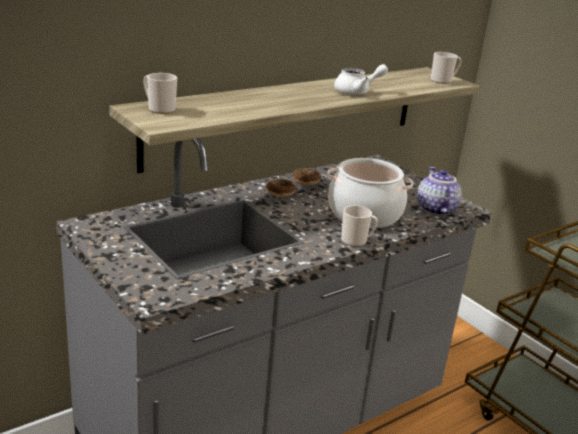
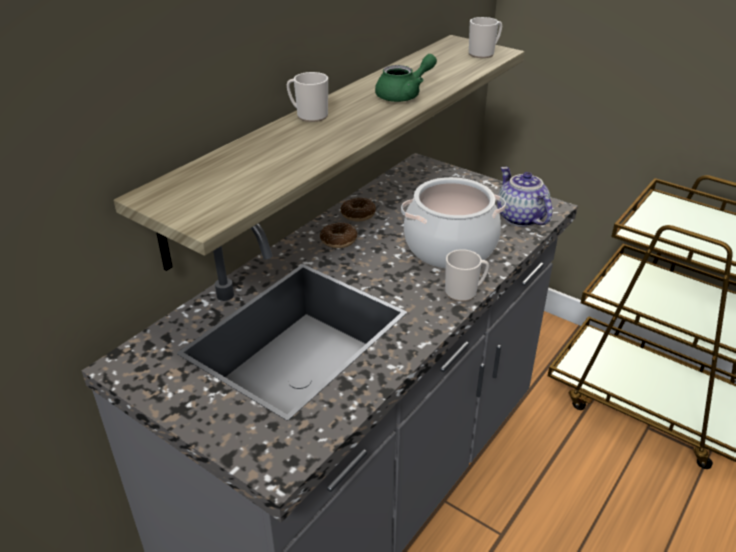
camera: 15 degrees left, 10 degrees up
mug [143,73,177,114] -> mug moved to [287,72,328,122]
white teapot [334,64,388,95] -> green teapot [375,54,437,102]

